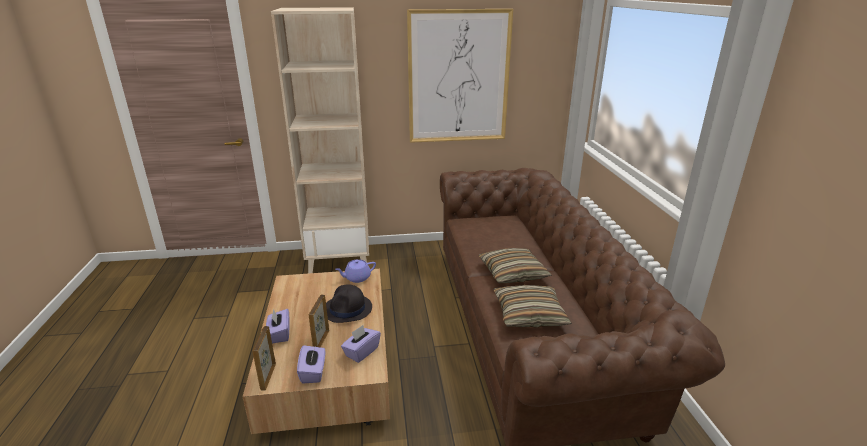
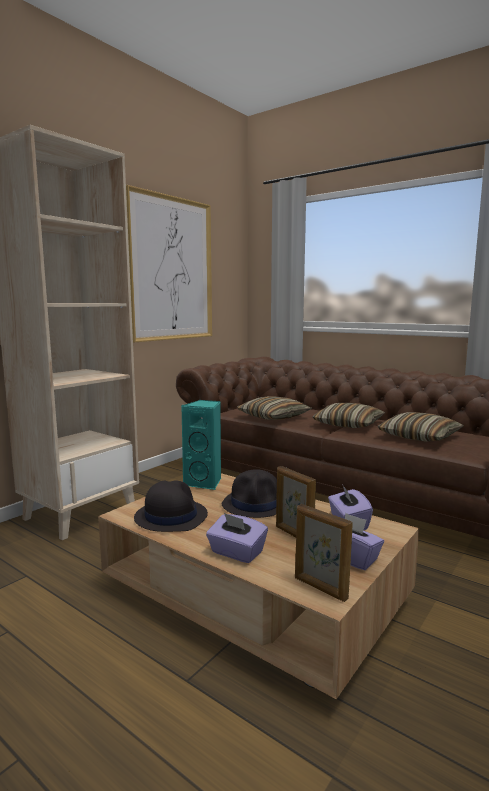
camera: 45 degrees left, 15 degrees down
purple teapot [335,259,376,283] -> turquoise speaker [181,400,221,490]
none -> black hat [134,480,208,532]
none -> pillow [237,396,312,420]

